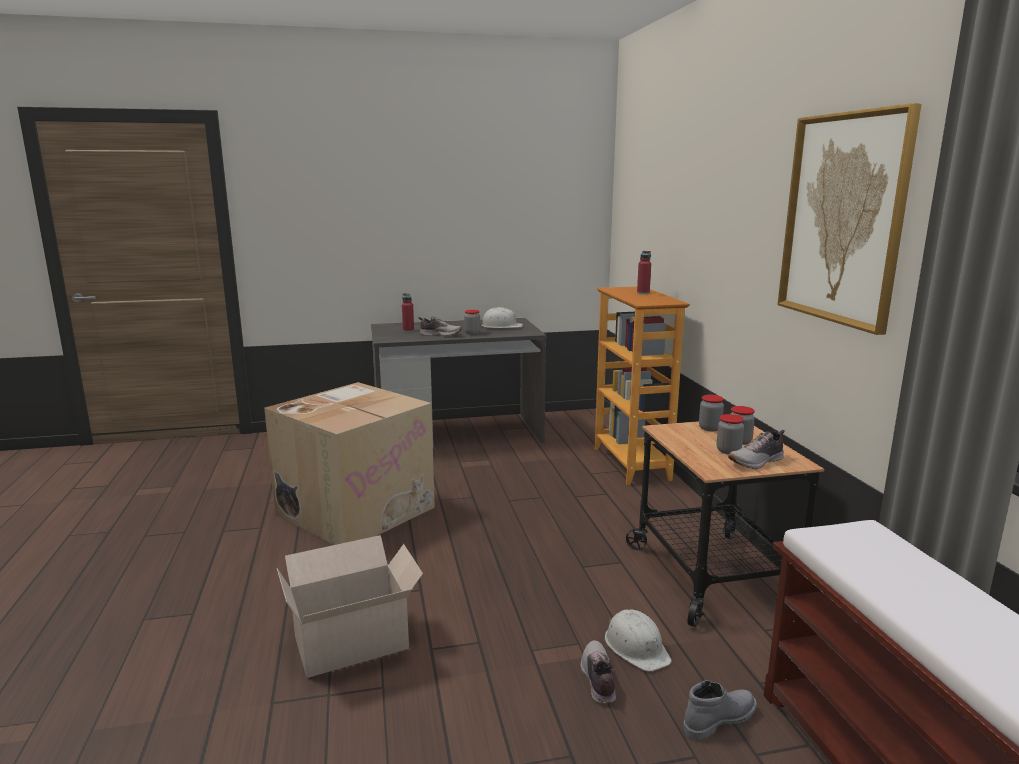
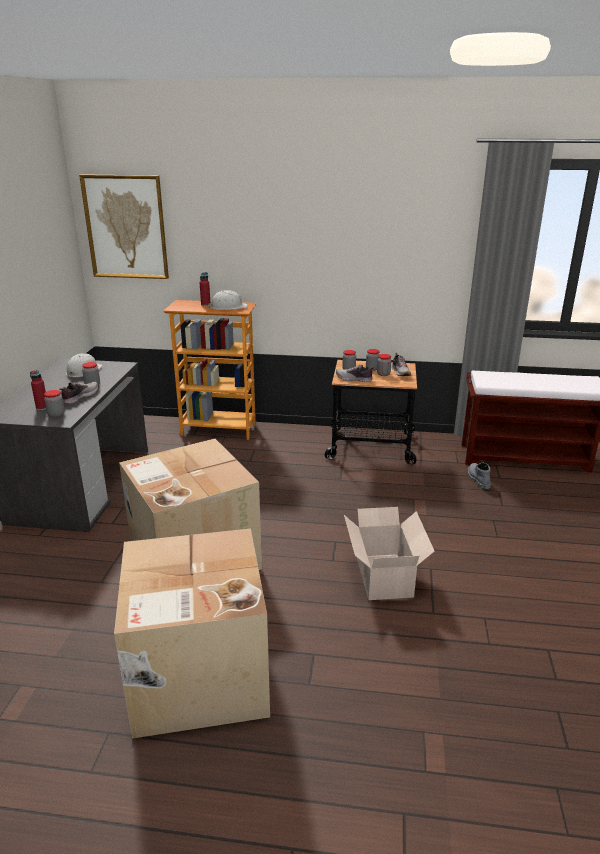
camera: 70 degrees left, 10 degrees up
shoe [581,640,616,704] -> shoe moved to [336,365,374,382]
white hard hat [605,609,672,671] -> white hard hat moved to [208,290,248,310]
picture [778,103,922,335] -> picture moved to [79,174,169,279]
none -> jar [44,390,65,418]
none -> cardboard box [114,529,270,739]

